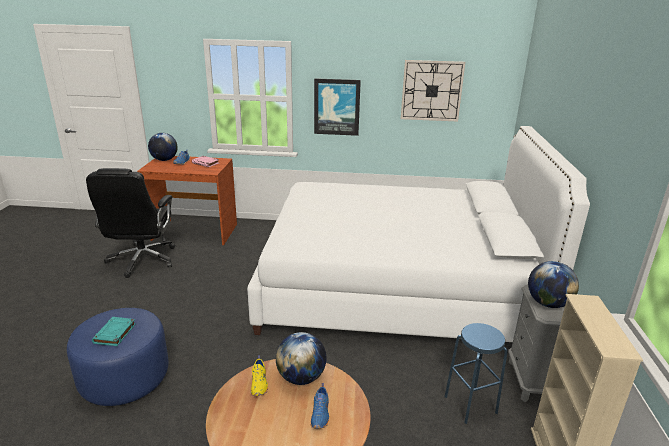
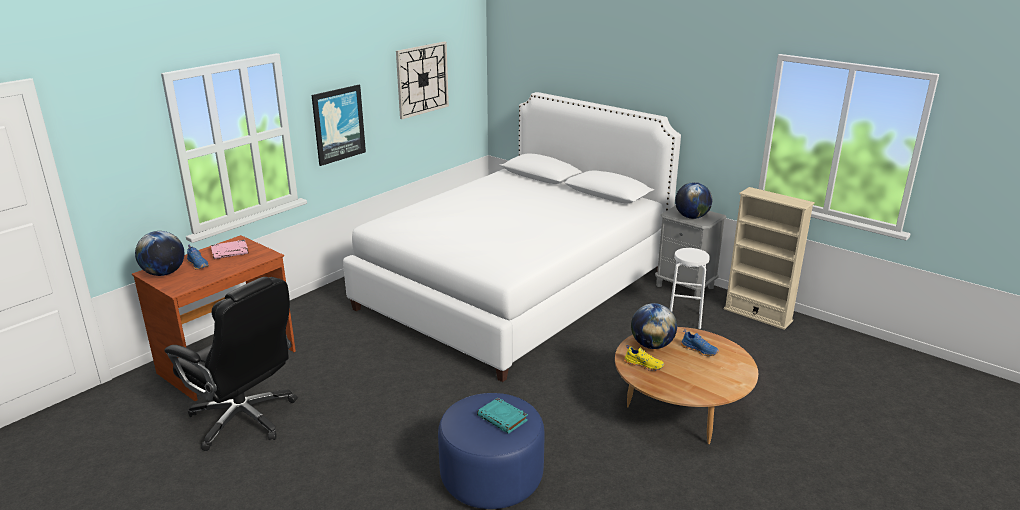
camera: 55 degrees left, 0 degrees up
blue stool [445,323,508,424] -> white stool [670,248,710,329]

